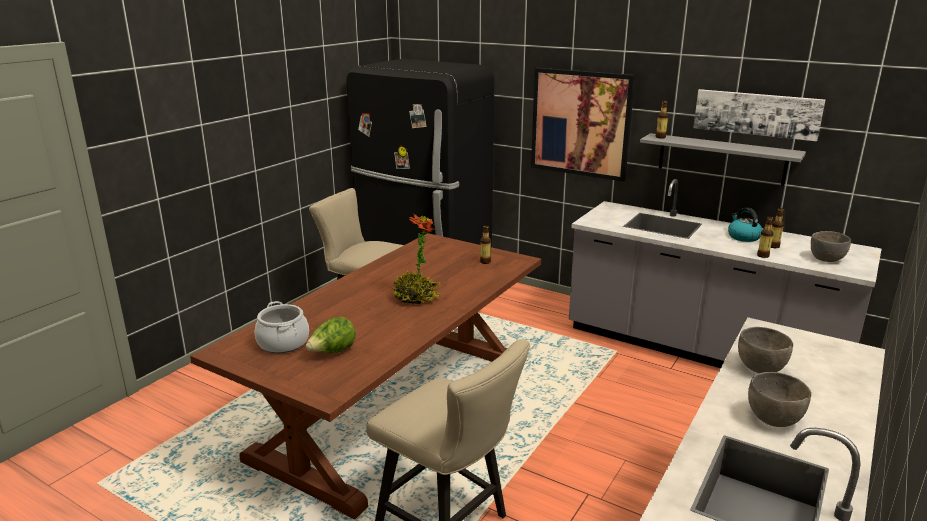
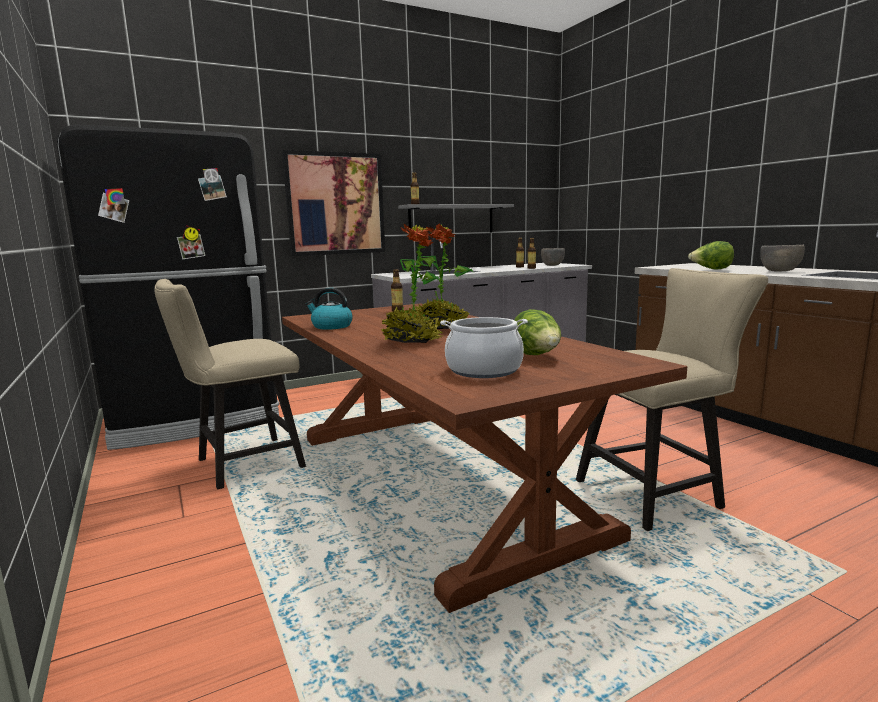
camera: 60 degrees left, 10 degrees down
picture [693,89,825,141] -> none
kettle [728,207,762,242] -> kettle moved to [306,288,353,330]
grey bowl [738,327,793,373] -> lettuce [688,241,734,270]
none -> potted plant [381,224,443,343]

